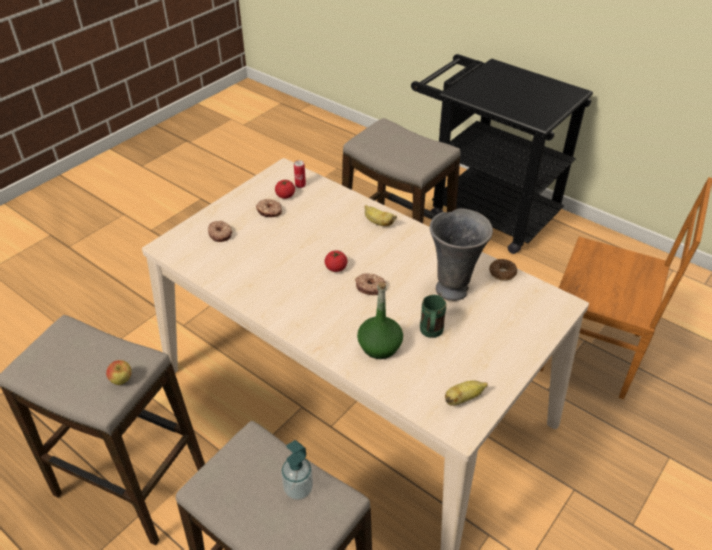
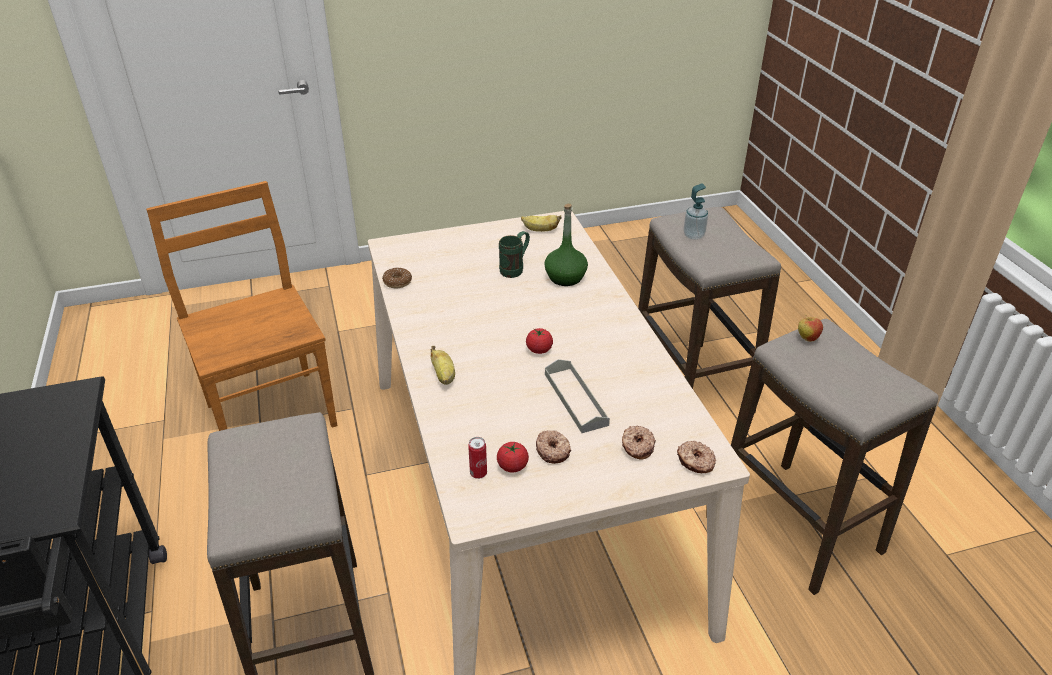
camera: 145 degrees left, 5 degrees down
donut [355,273,386,295] -> donut moved to [677,441,716,473]
grey vase [430,208,493,301] -> none
none -> grey tray [545,359,610,433]

